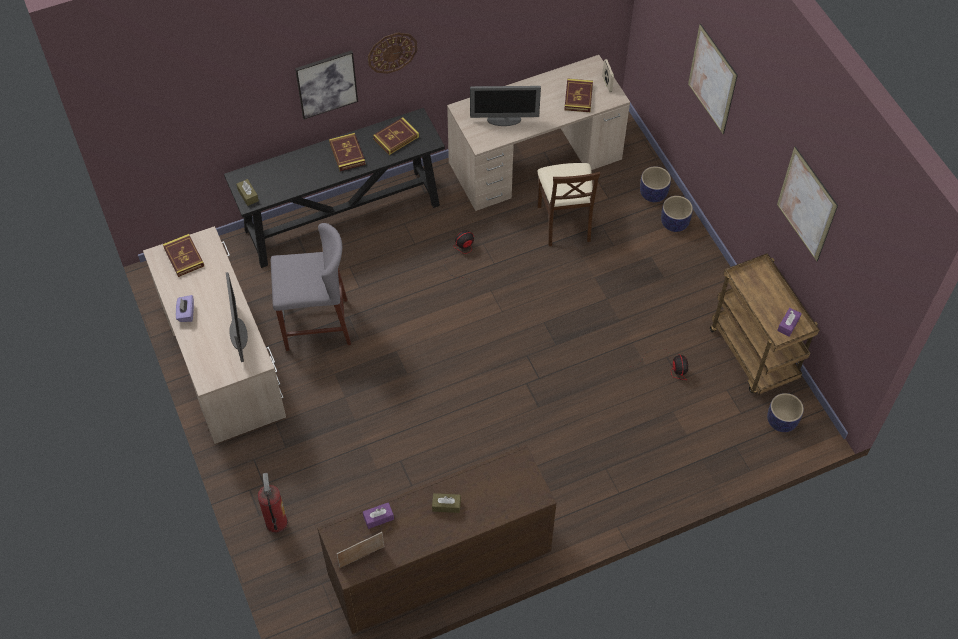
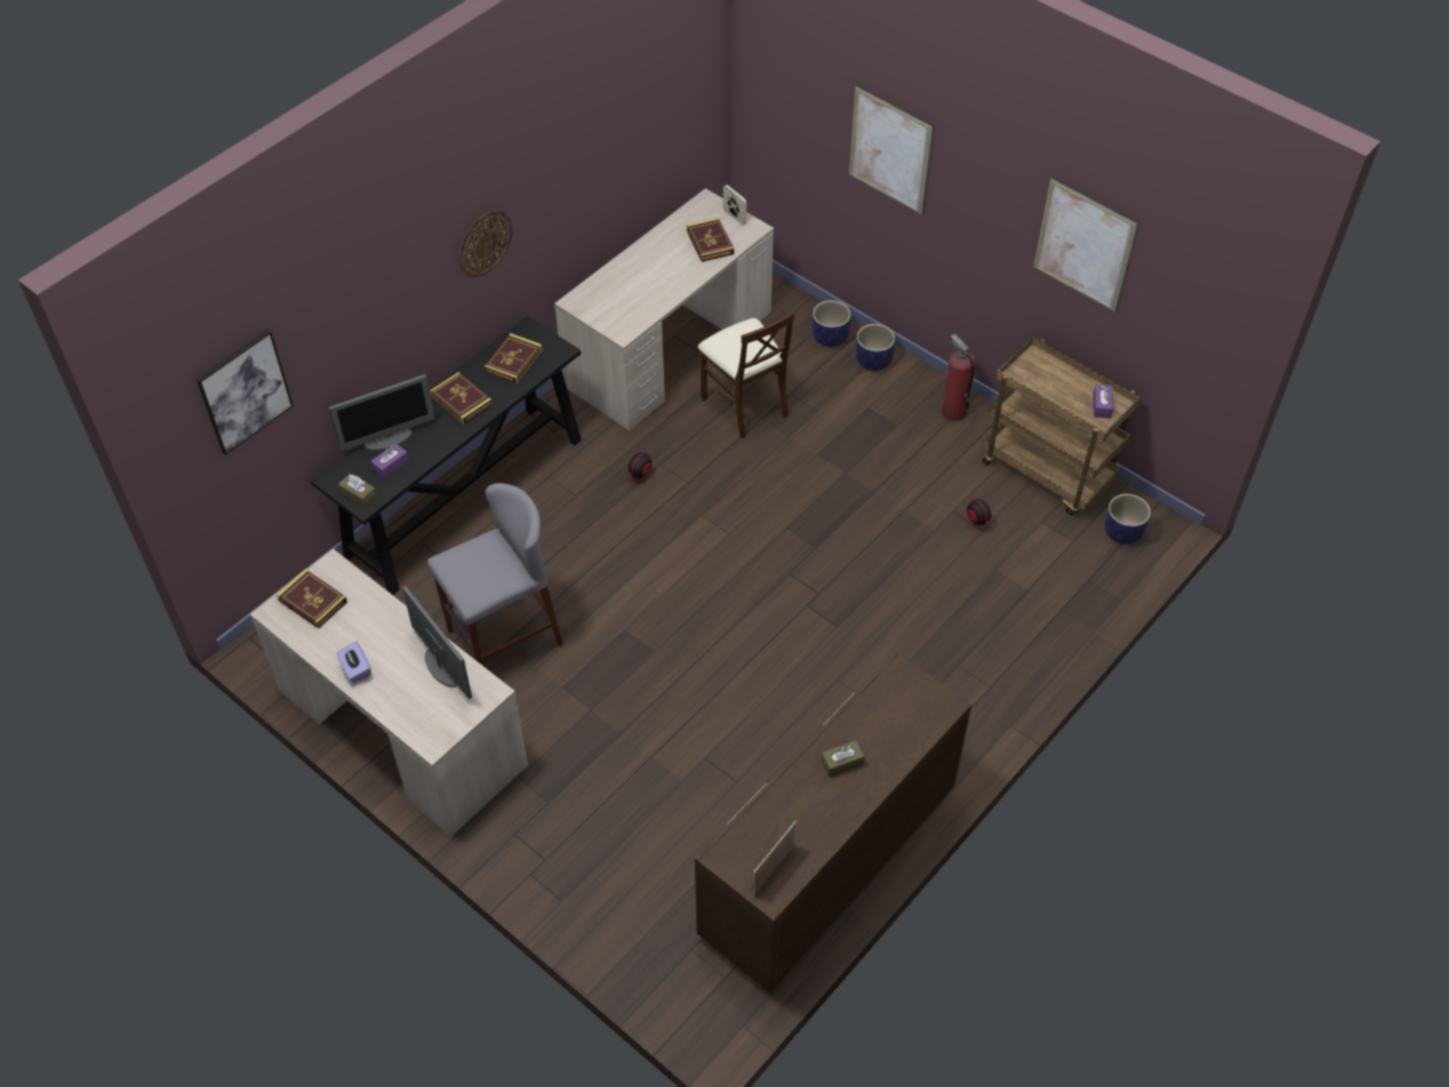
camera: 25 degrees left, 5 degrees down
fire extinguisher [257,473,288,533] -> fire extinguisher moved to [941,334,975,422]
picture [295,50,358,119] -> picture moved to [196,330,293,455]
purple tissue box [363,502,394,529] -> purple tissue box moved to [371,443,409,479]
monitor [470,86,541,126] -> monitor moved to [329,374,435,451]

